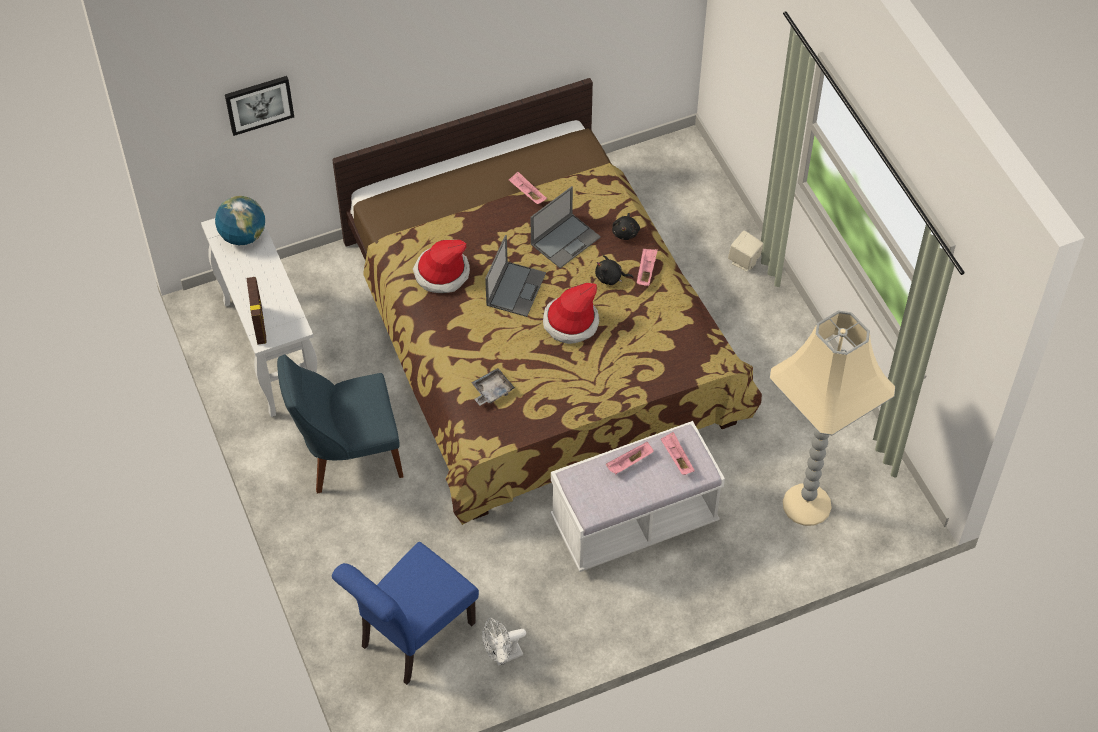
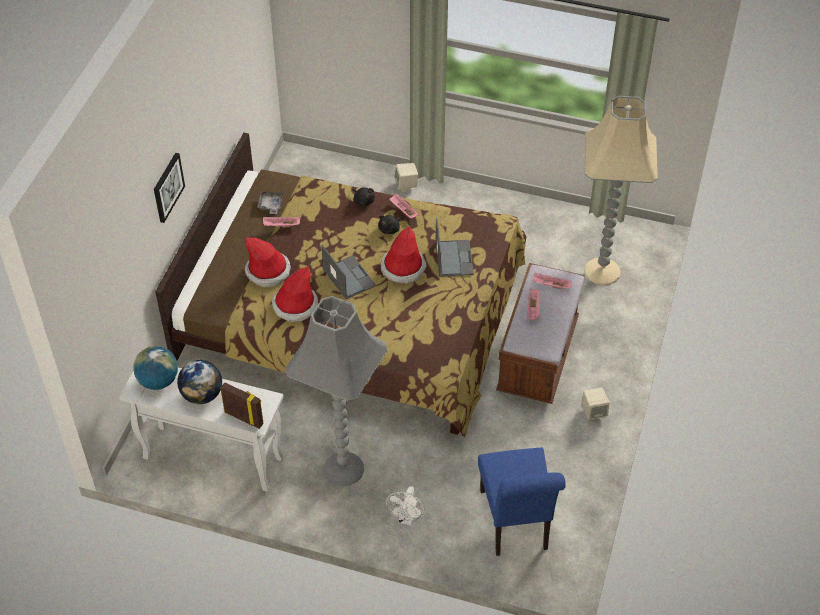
camera: 50 degrees left, 5 degrees down
picture [225,76,294,136] -> picture moved to [154,153,185,223]
blue chair [277,354,404,493] -> grey floor lamp [285,296,388,486]
grey tray [471,368,515,406] -> grey tray moved to [257,191,283,214]
white fan [482,618,526,666] -> white fan moved to [386,486,424,526]
laptop [531,186,601,268] -> laptop moved to [436,218,474,277]
white bench [551,421,725,572] -> brown bench [496,263,585,404]
none -> globe [177,360,222,404]
none -> hat [245,237,291,287]
none -> beige speaker [582,387,610,420]

